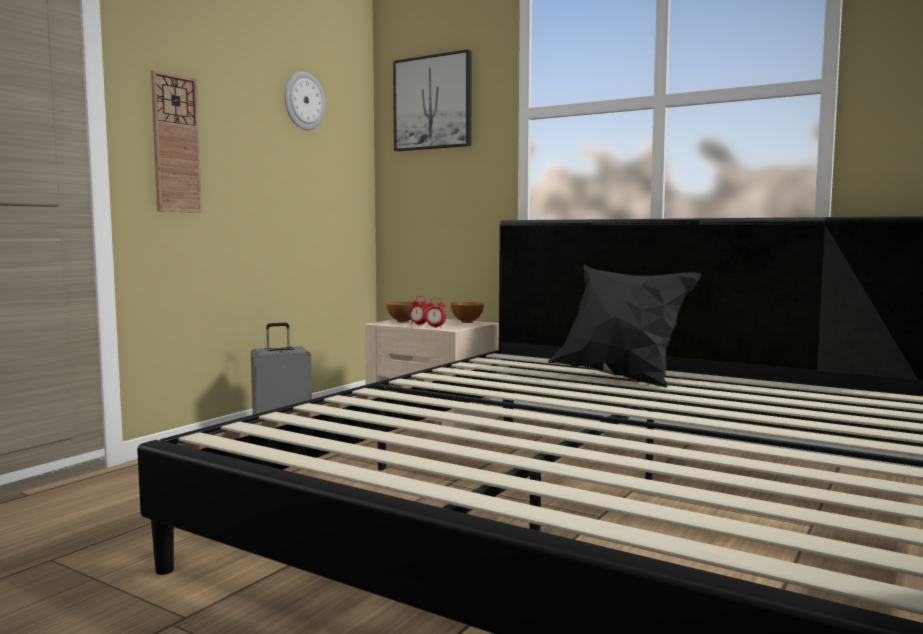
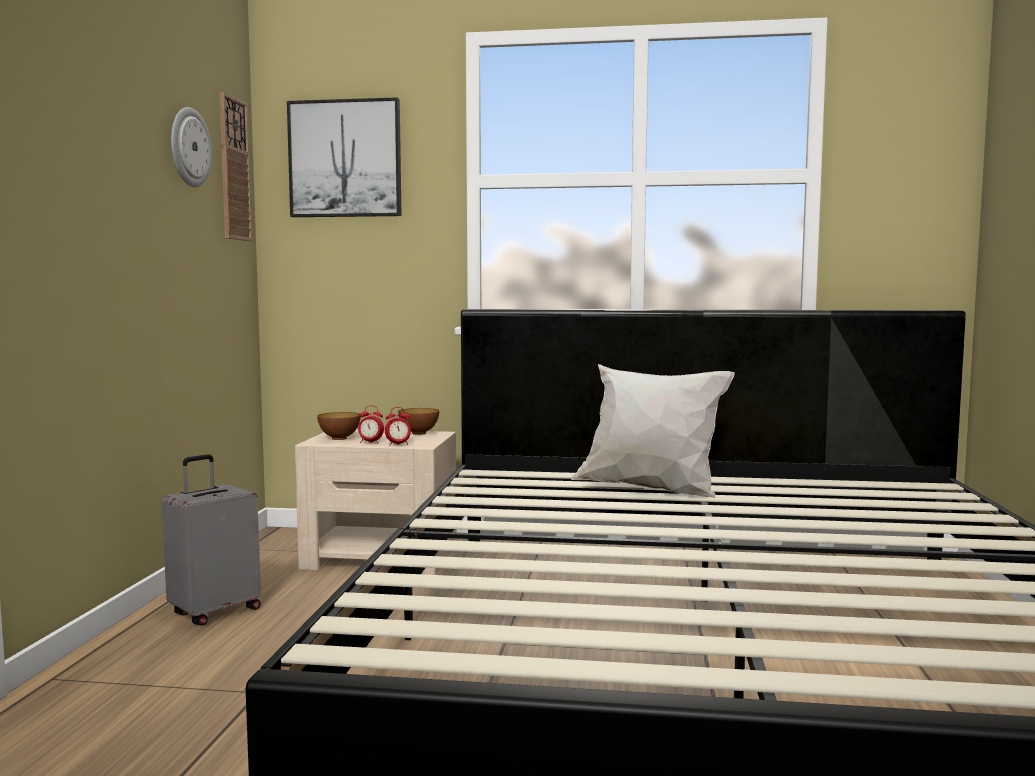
camera: 25 degrees left, 0 degrees up
wall clock [151,70,202,213] -> wall clock moved to [219,92,252,241]
black pillow [548,264,702,388] -> white pillow [571,364,735,498]

